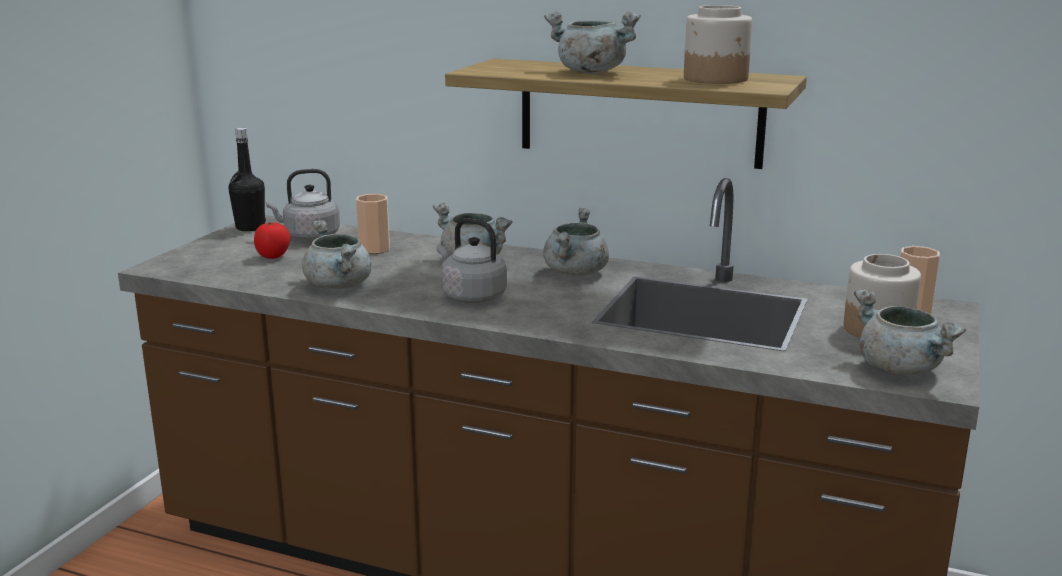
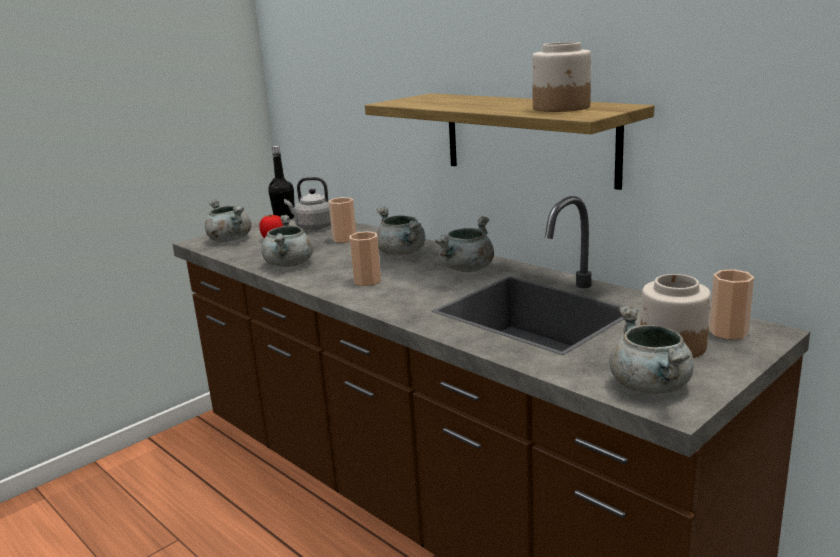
camera: 25 degrees right, 0 degrees up
grey kettle [437,218,507,303] -> cup [349,231,381,286]
grey cooking pot [544,12,641,74] -> grey cooking pot moved to [205,199,251,242]

